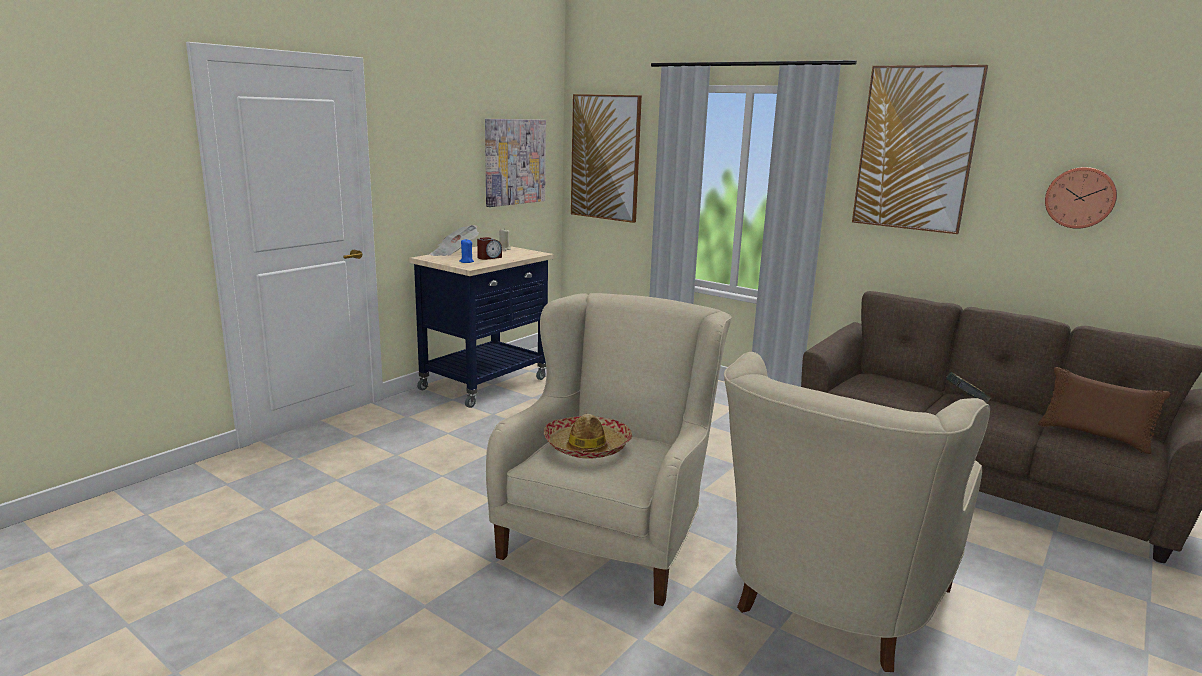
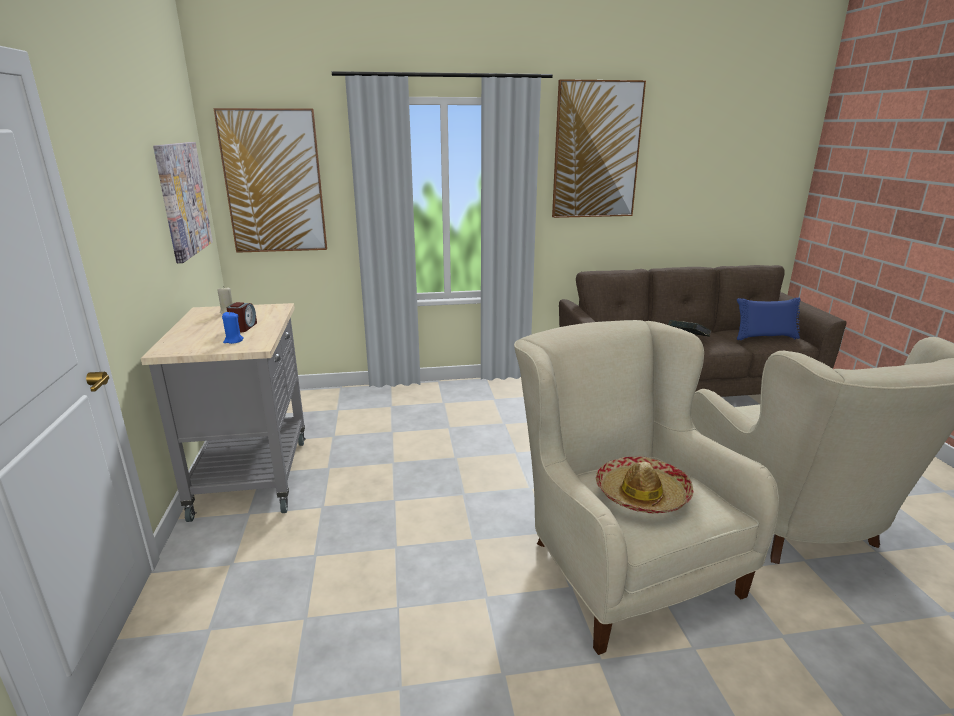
camera: 45 degrees left, 5 degrees up
blue cart [409,246,553,408] -> grey cart [141,303,305,522]
newspaper [430,225,479,256] -> none
brown pillow [1038,367,1170,454] -> blue pillow [737,298,801,340]
wall clock [1045,167,1117,229] -> none

